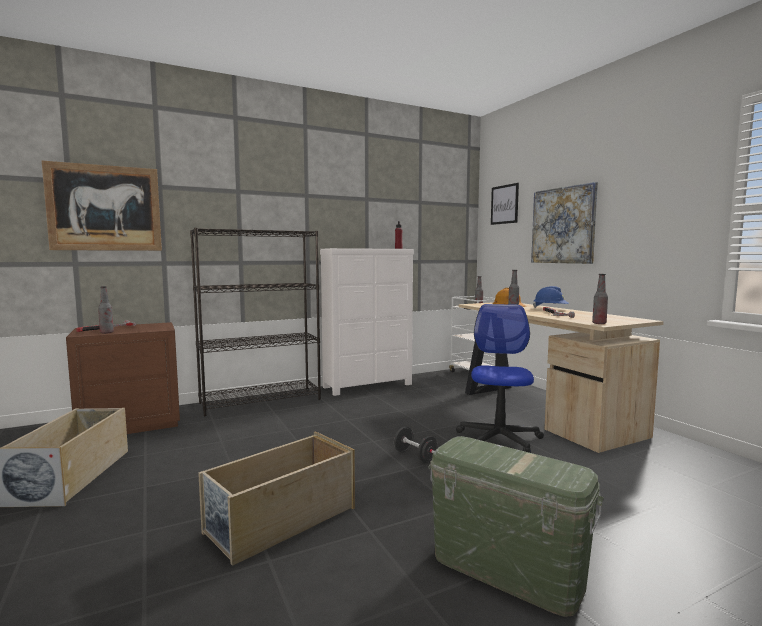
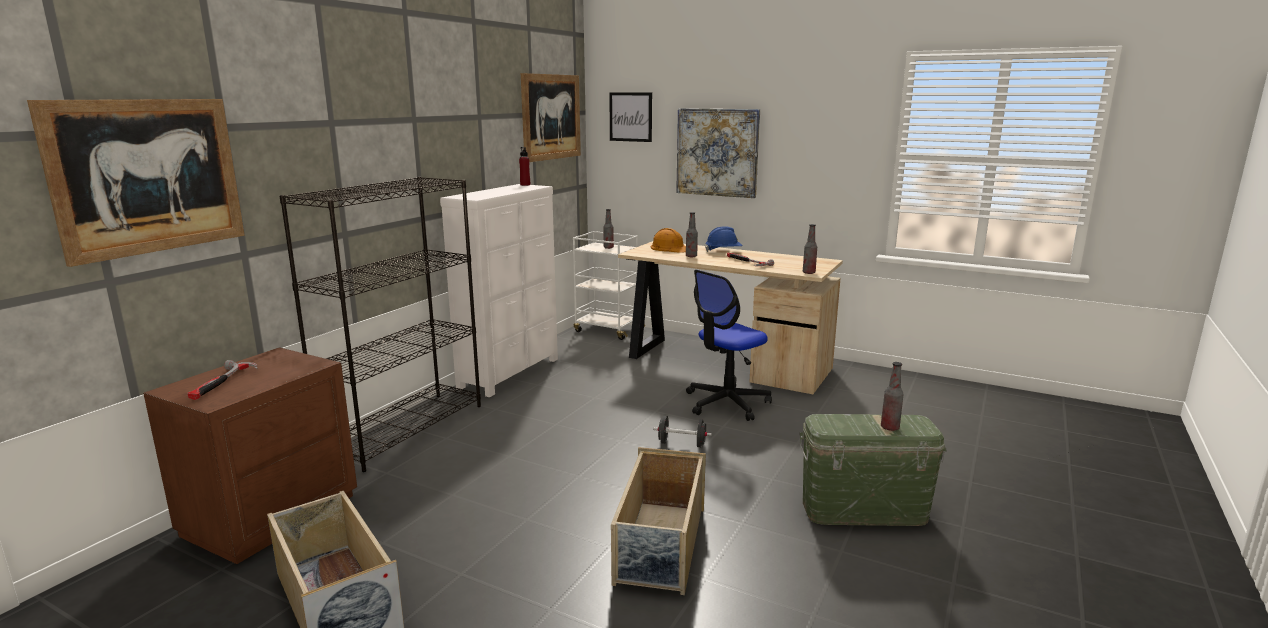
camera: 35 degrees left, 10 degrees up
bottle [98,286,114,334] -> bottle moved to [881,362,903,431]
office chair [456,304,544,453] -> office chair turned 105 degrees counterclockwise [686,270,772,421]
none -> picture [521,73,581,162]

